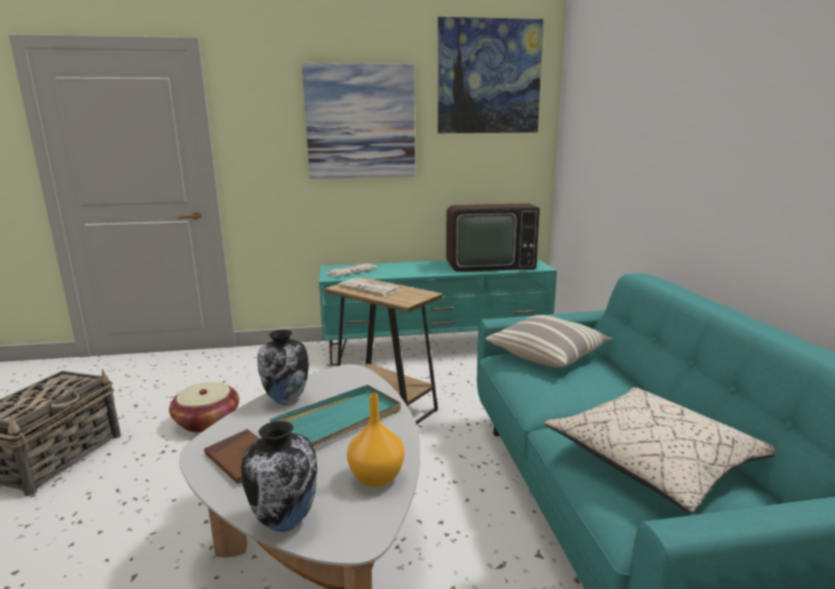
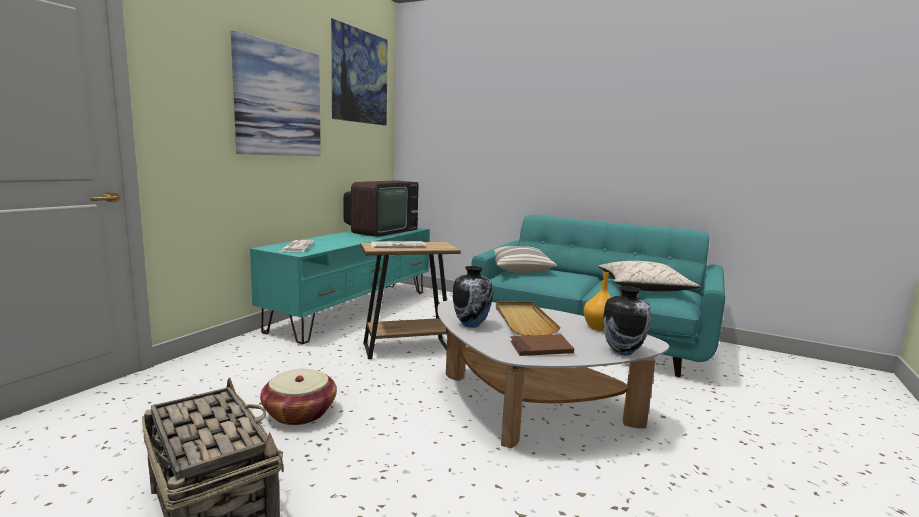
camera: 55 degrees left, 5 degrees down
turquoise tray [270,385,401,447] -> beige tray [496,302,561,336]

